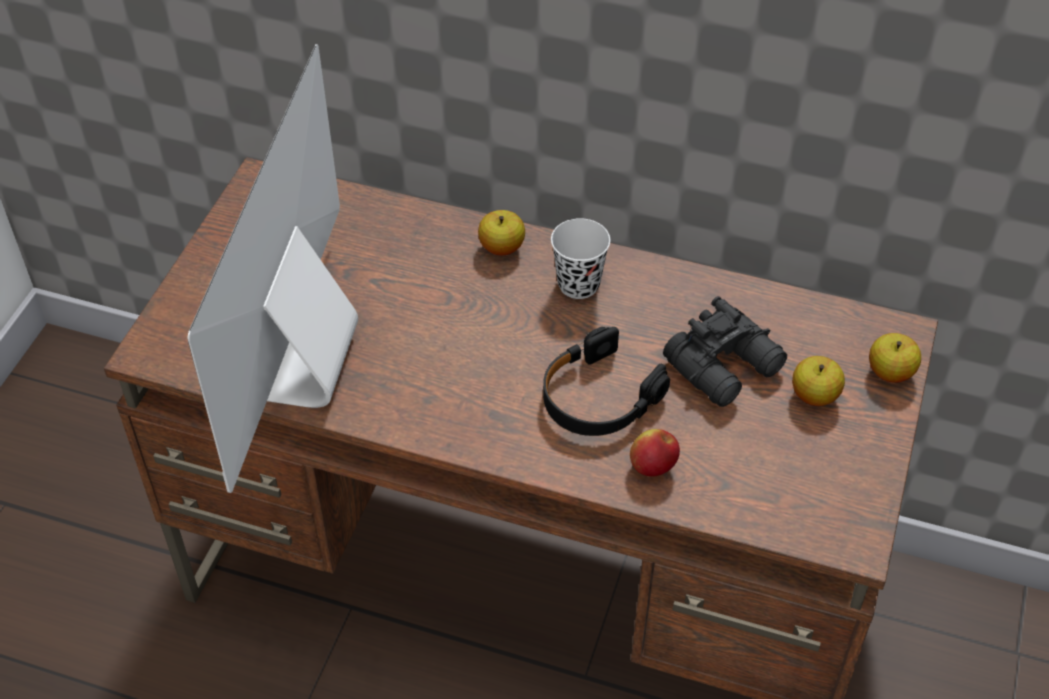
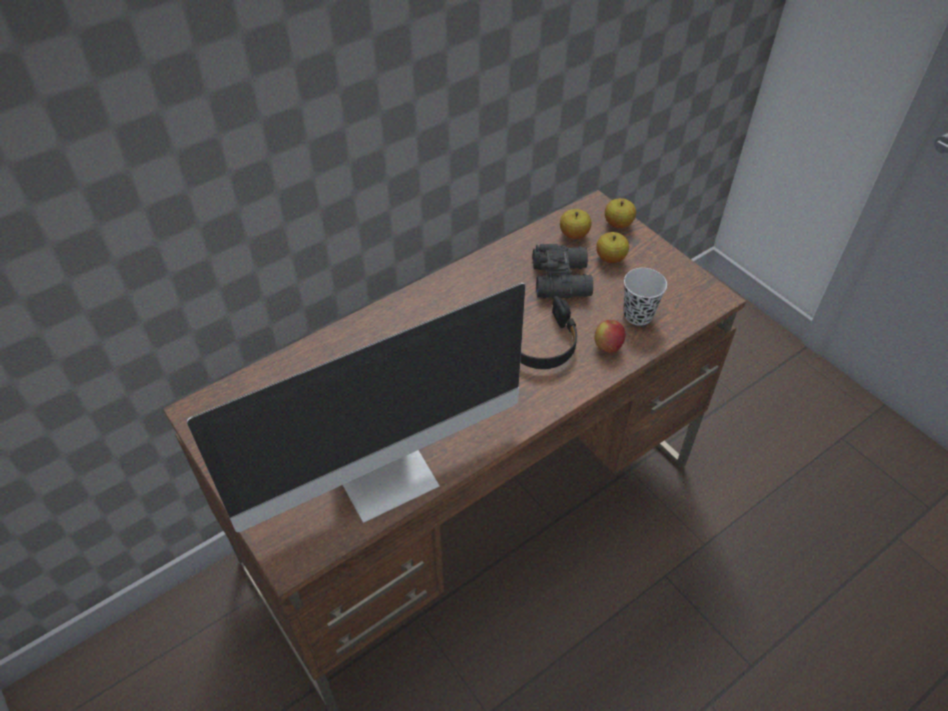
camera: 55 degrees left, 0 degrees up
monitor [188,44,358,493] -> monitor turned 75 degrees counterclockwise [187,283,525,532]
apple [478,210,525,255] -> apple moved to [560,209,592,239]
black cup [551,218,610,299] -> black cup moved to [623,268,667,326]

